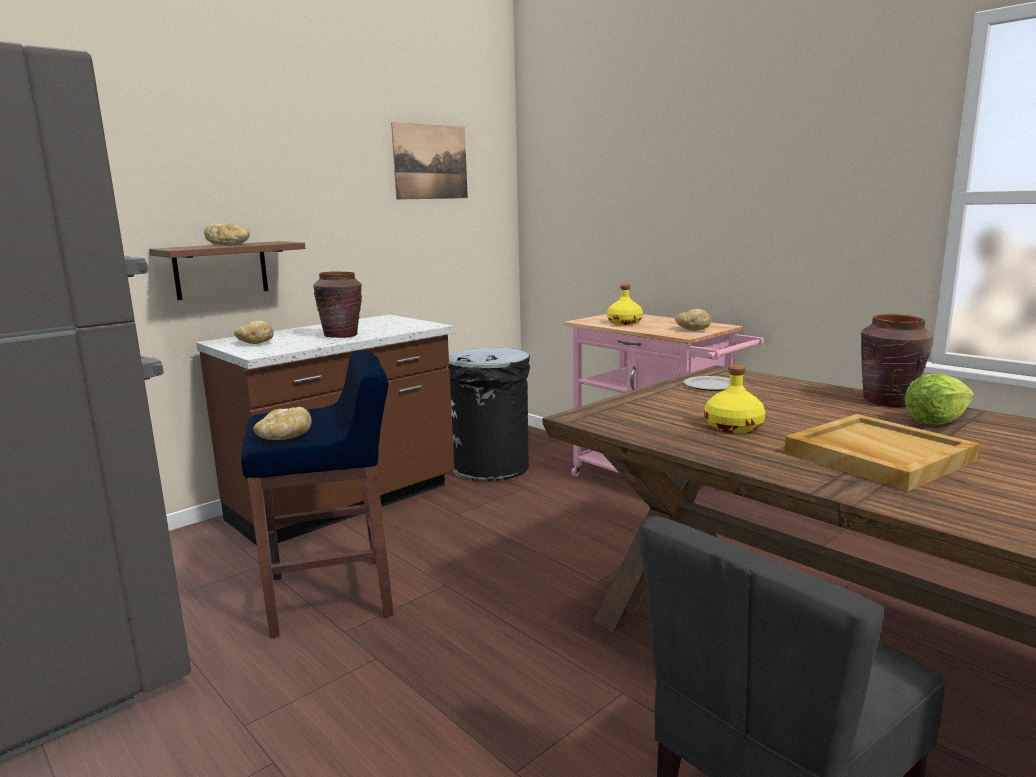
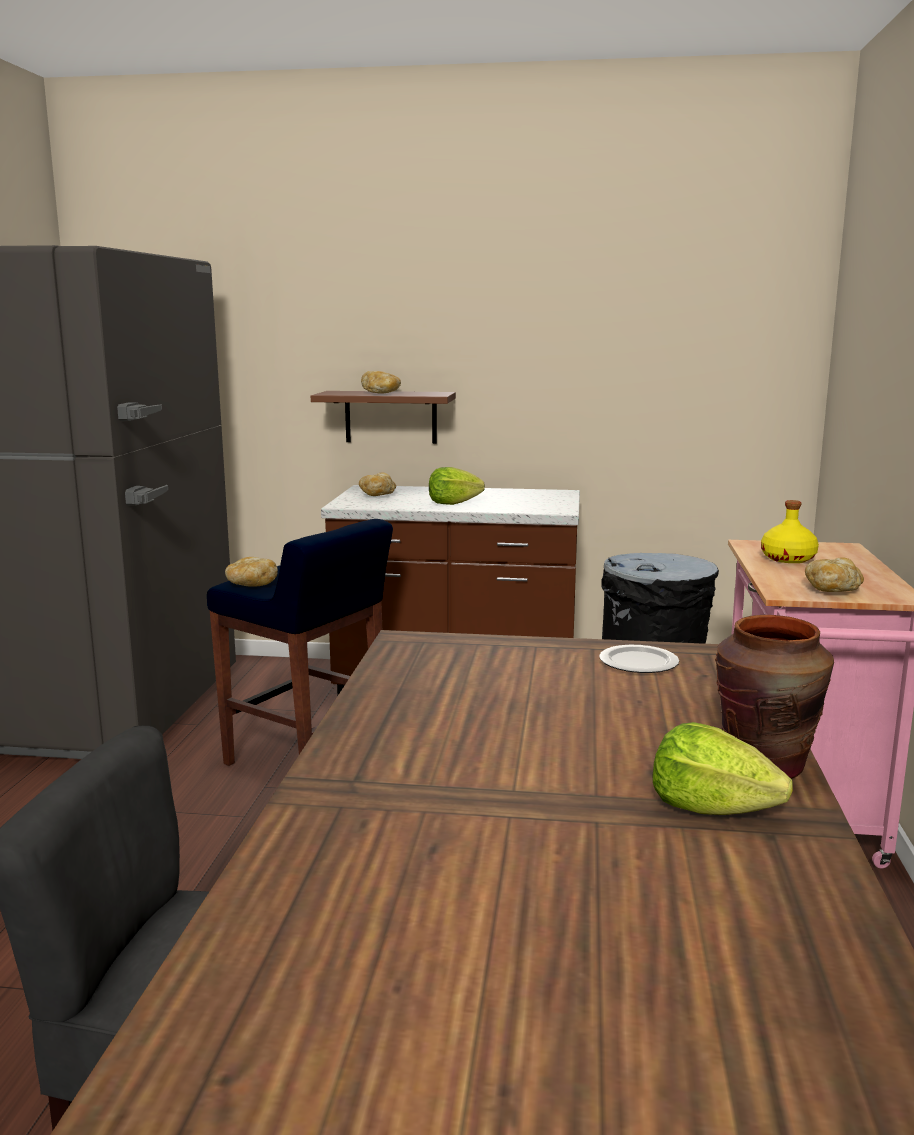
camera: 50 degrees right, 0 degrees up
brown vase [313,271,362,338] -> lettuce [429,467,485,505]
picture [391,122,468,200] -> none
yellow bottle [704,365,765,433] -> none
beige tray [784,414,980,492] -> none

